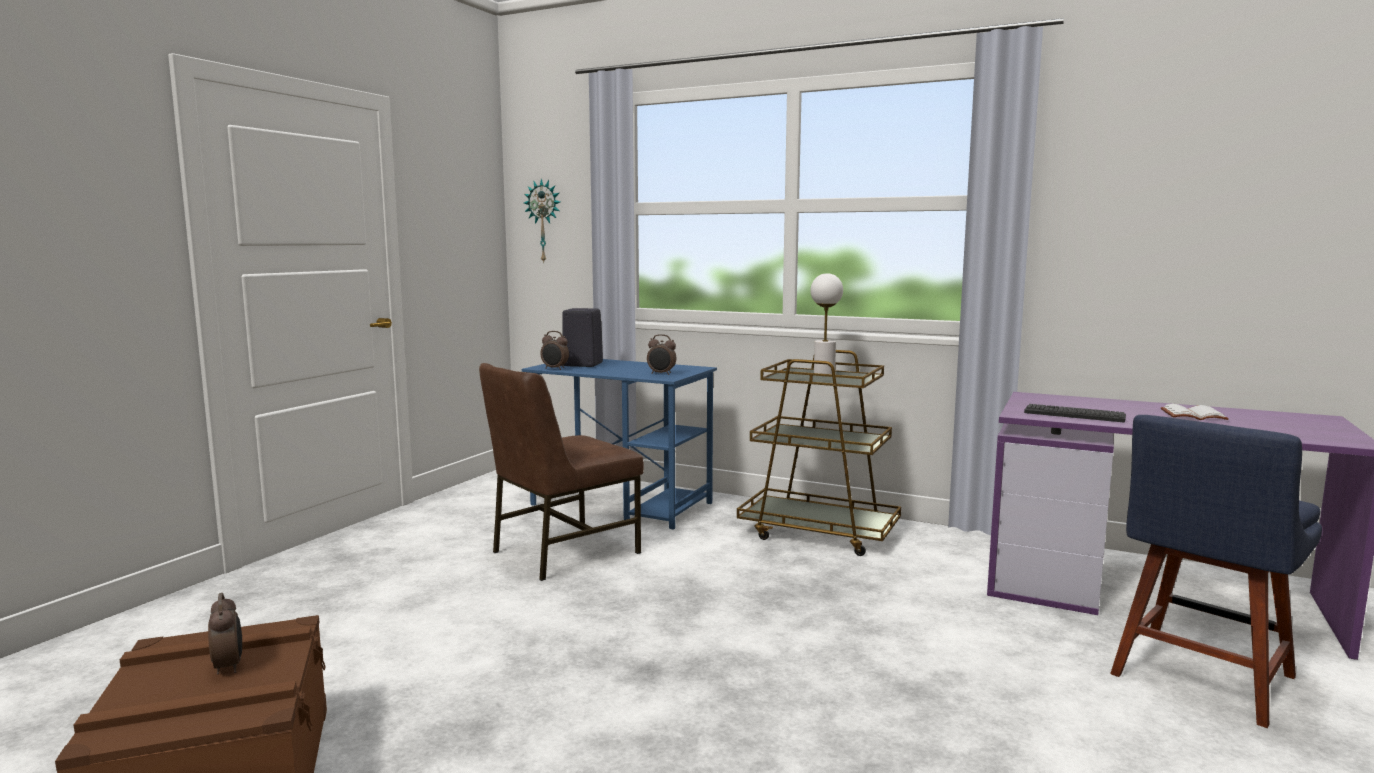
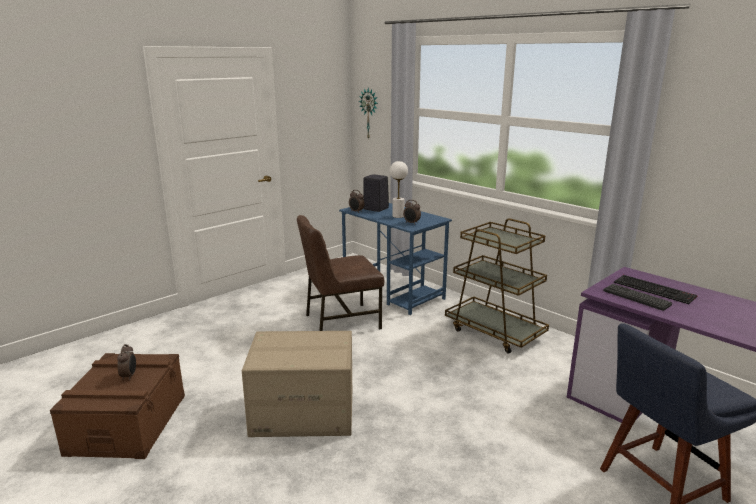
camera: 20 degrees right, 10 degrees up
white table lamp [810,273,843,374] -> white table lamp moved to [390,161,408,218]
white book [1161,404,1229,420] -> none
none -> cardboard box [242,331,352,437]
none -> keyboard [614,275,698,304]

